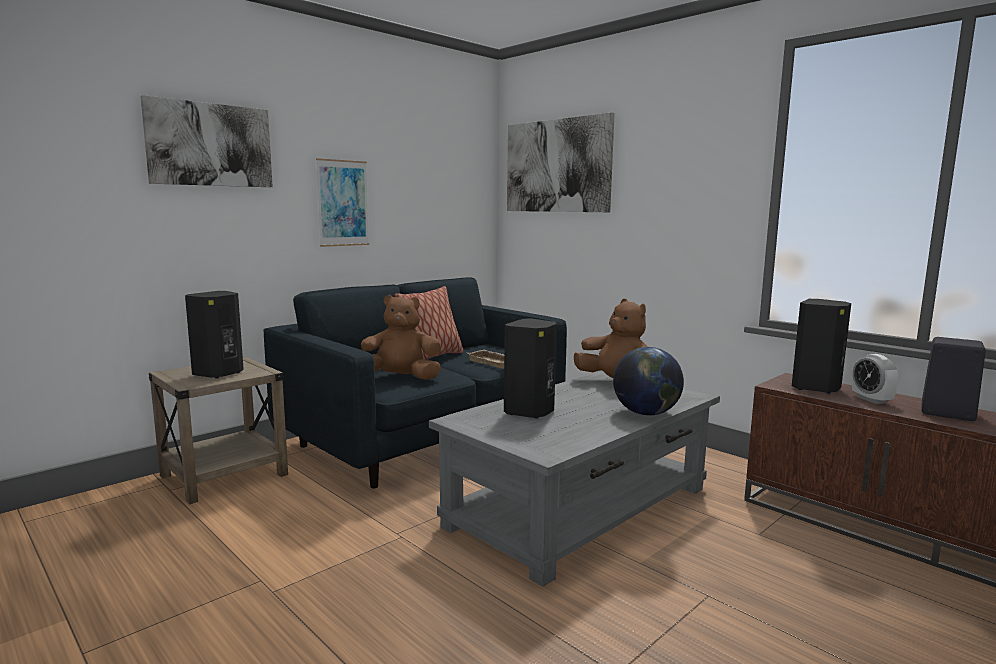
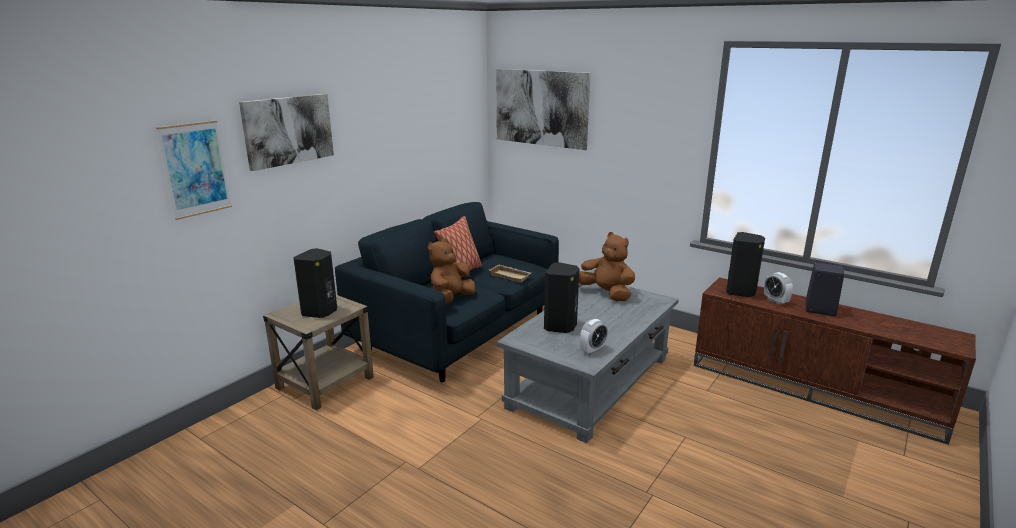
camera: 10 degrees left, 10 degrees up
picture [316,158,369,247] -> picture moved to [156,120,232,220]
brown plush toy [361,295,441,380] -> brown plush toy turned 45 degrees counterclockwise [428,238,476,304]
globe [613,347,684,416] -> none
none -> alarm clock [580,319,608,355]

